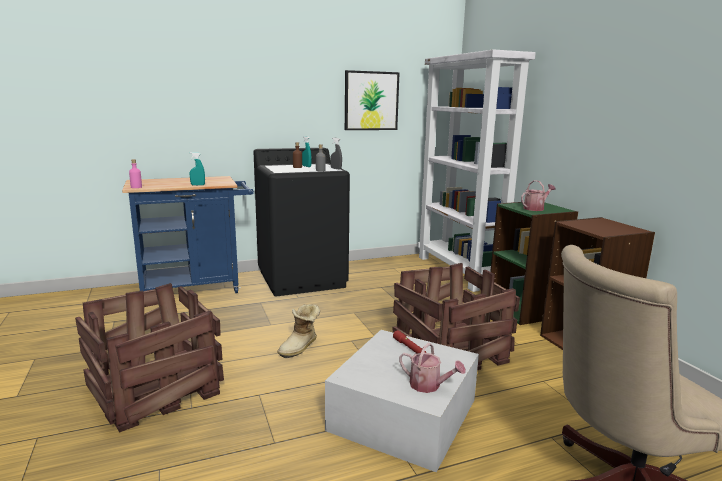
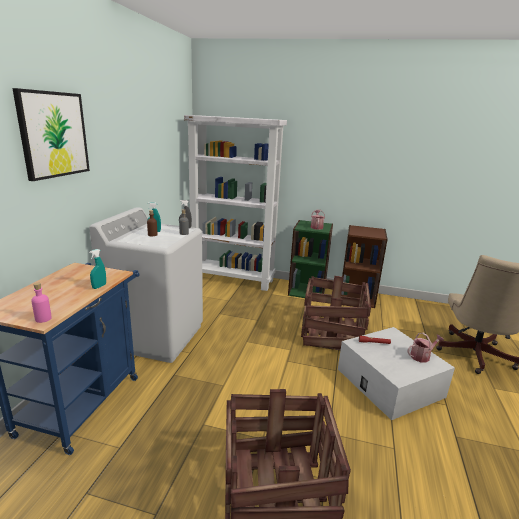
camera: 55 degrees left, 5 degrees up
black washing machine [253,148,350,296] -> white washing machine [89,207,203,363]
boot [277,304,320,358] -> none
picture [345,70,400,130] -> picture moved to [12,88,90,181]

